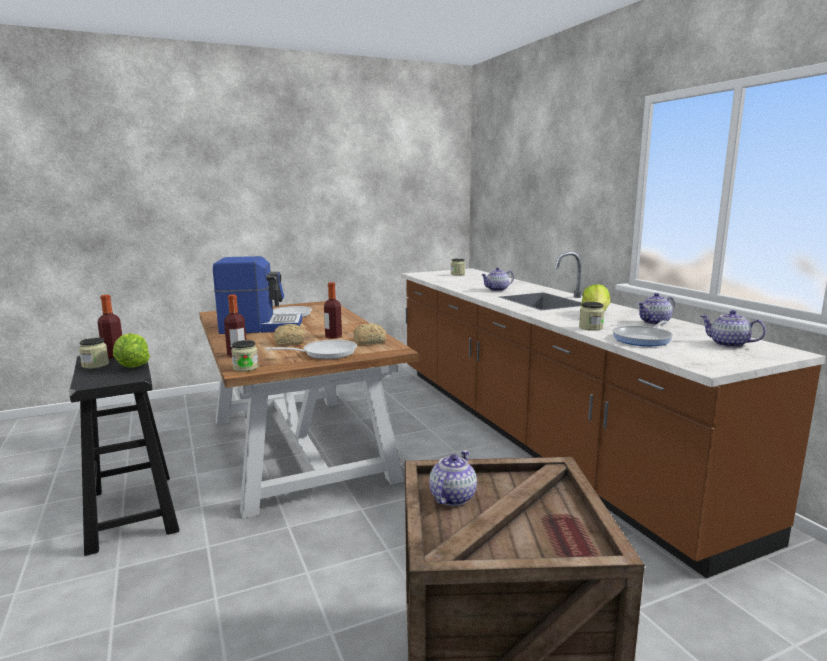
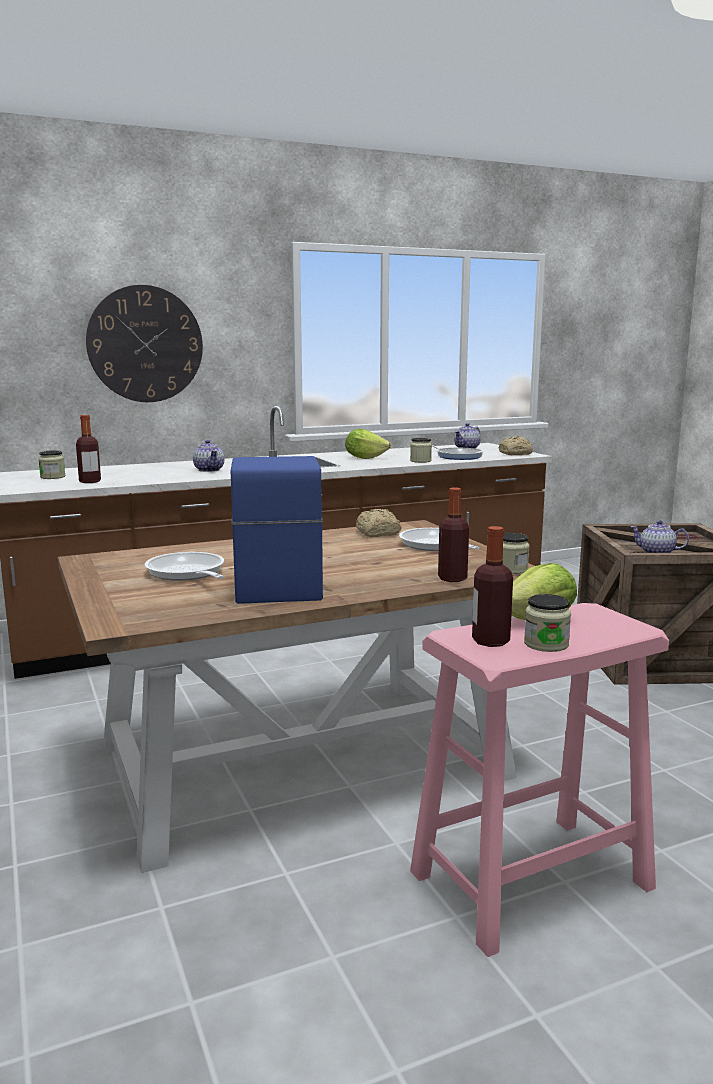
camera: 90 degrees left, 0 degrees up
black stool [70,356,180,556] -> pink stool [410,603,669,957]
bread [274,324,305,346] -> bread moved to [499,436,533,455]
bottle [324,282,342,339] -> bottle moved to [76,415,101,483]
teapot [637,293,675,325] -> none
none -> wall clock [86,285,203,402]

